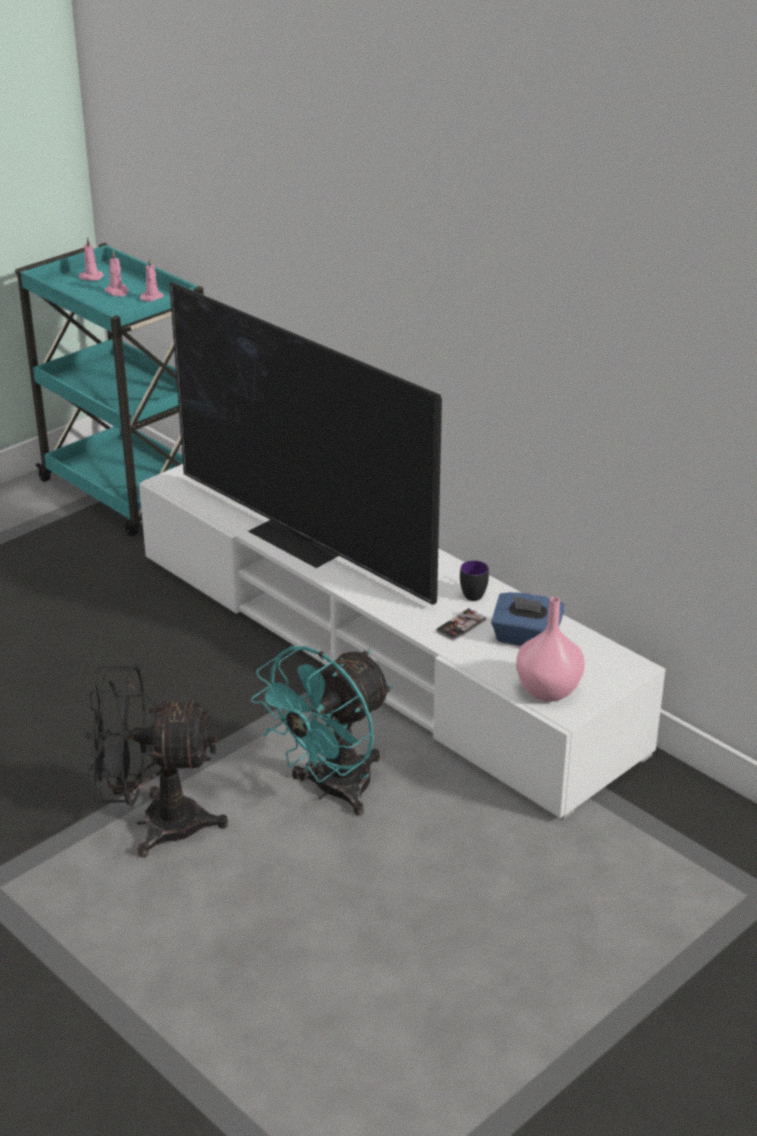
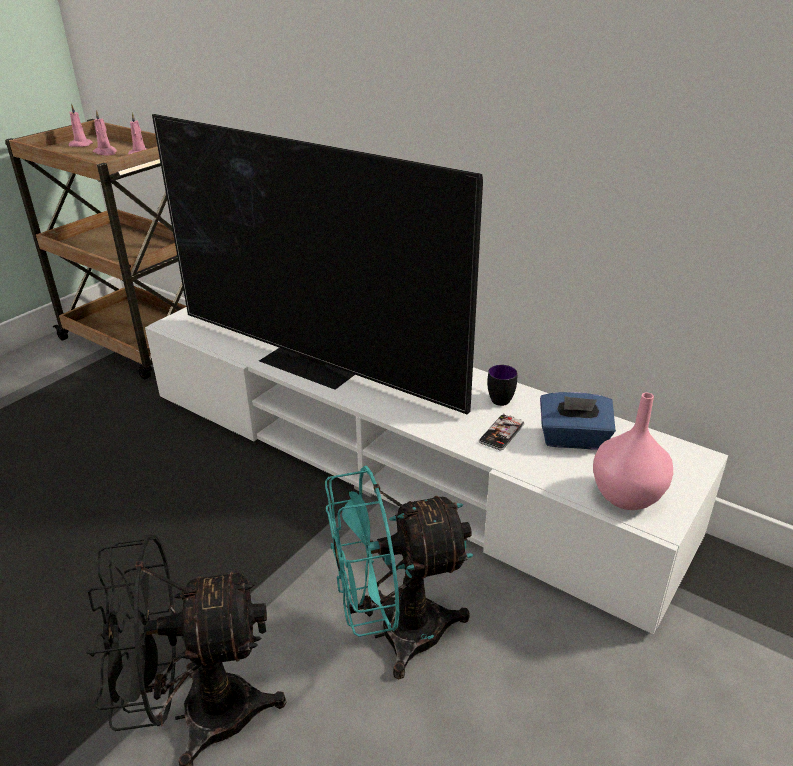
camera: 10 degrees left, 0 degrees up
turquoise cart [15,243,204,536] -> brown cart [5,119,186,379]
turquoise fan [251,646,393,816] -> turquoise fan turned 45 degrees clockwise [325,466,473,679]

